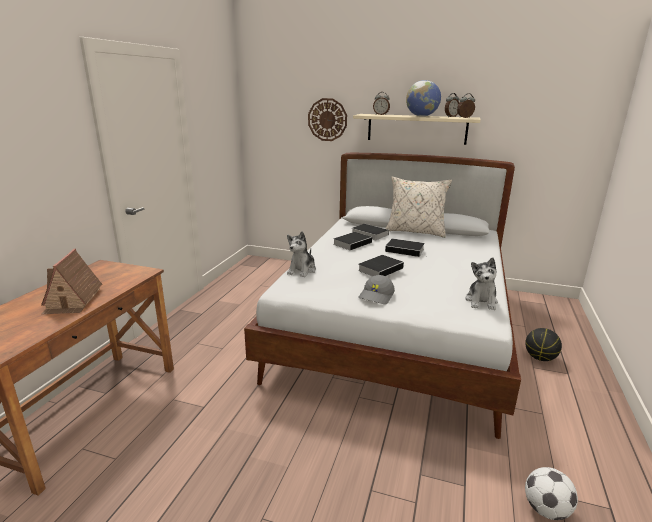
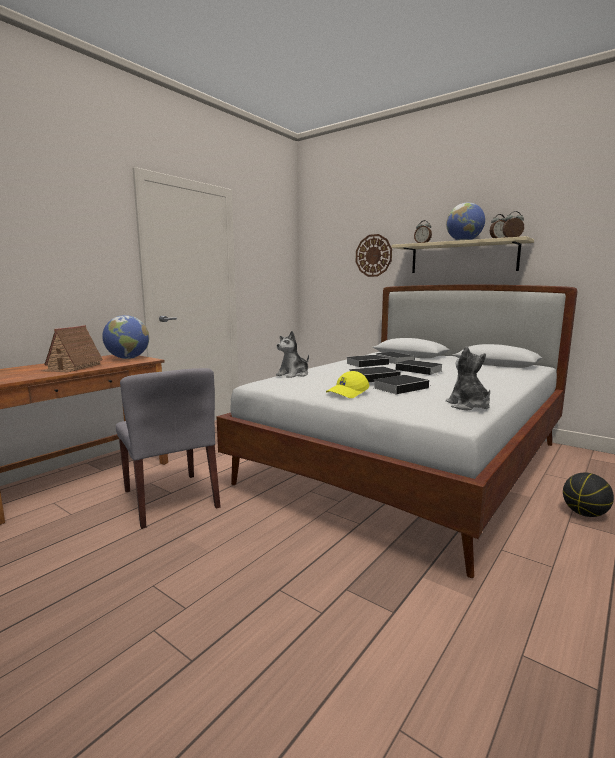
camera: 20 degrees right, 10 degrees down
grey cap [358,275,395,304] -> yellow cap [326,371,369,398]
beige pillow [385,176,452,238] -> none
plush toy [465,257,498,310] -> plush toy turned 135 degrees clockwise [446,346,490,411]
football [525,467,578,520] -> none
none -> globe [102,315,149,359]
none -> grey chair [116,368,221,529]
none -> book [374,375,429,394]

